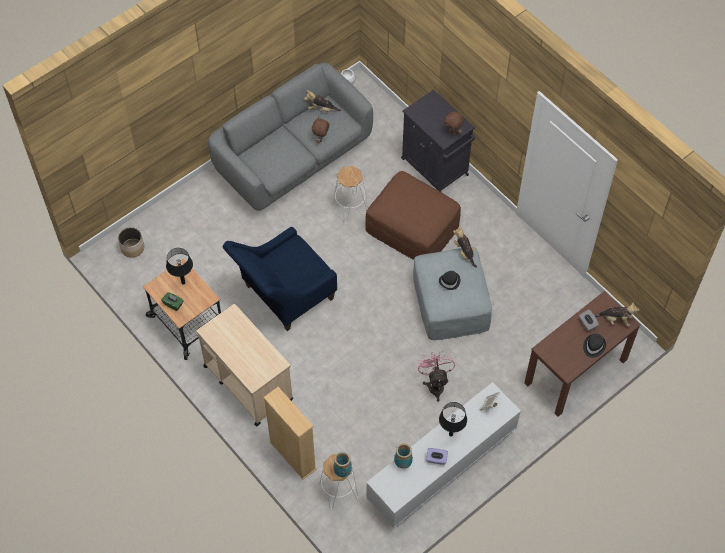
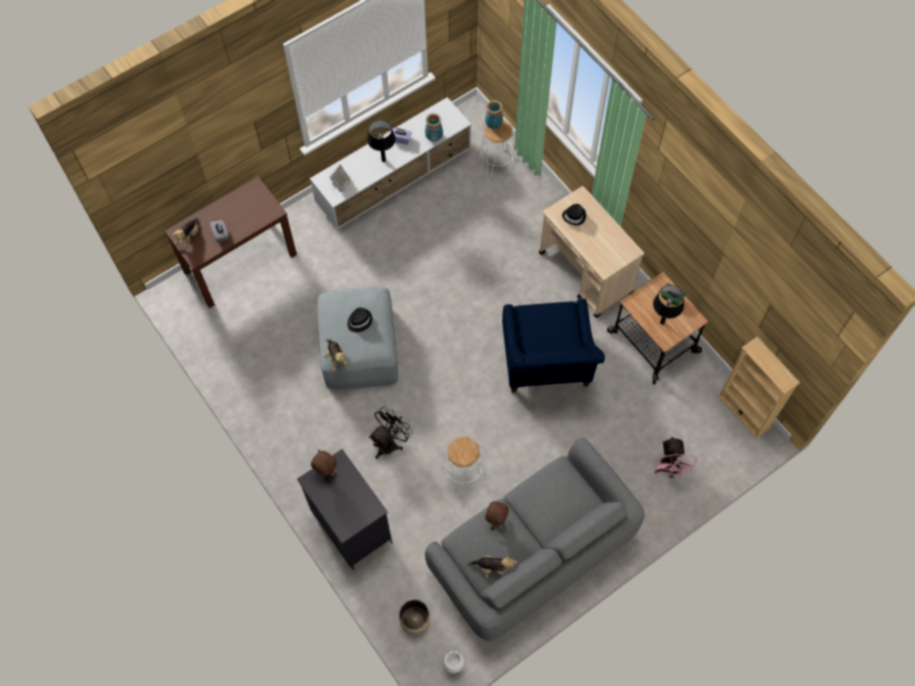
camera: 175 degrees left, 5 degrees up
planter [118,227,144,258] -> planter moved to [399,599,430,635]
blue armchair [223,227,337,331] -> blue armchair turned 120 degrees clockwise [502,299,605,393]
beige bookcase [263,387,317,480] -> beige bookcase moved to [718,336,800,439]
brown ottoman [365,171,461,260] -> black fan [369,406,413,459]
pink fan [417,351,455,402] -> pink fan moved to [654,437,698,478]
black hat [583,334,606,358] -> black hat moved to [562,204,586,226]
plush toy [595,302,639,326] -> plush toy turned 90 degrees counterclockwise [173,217,198,249]

